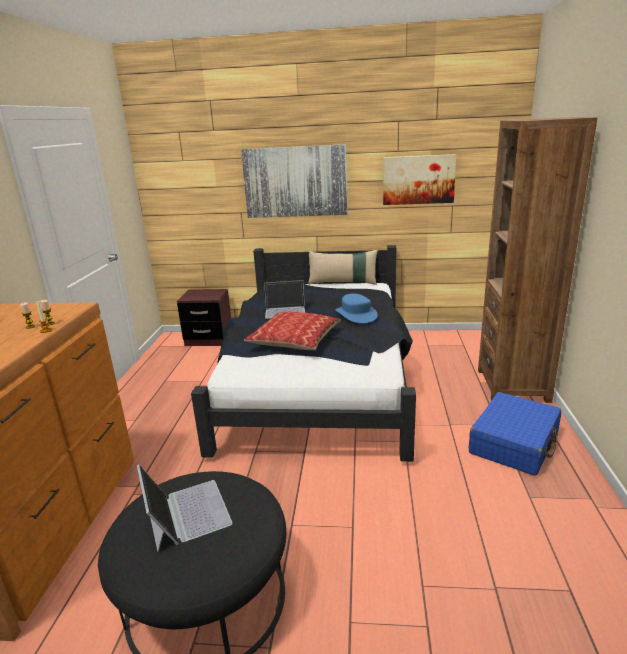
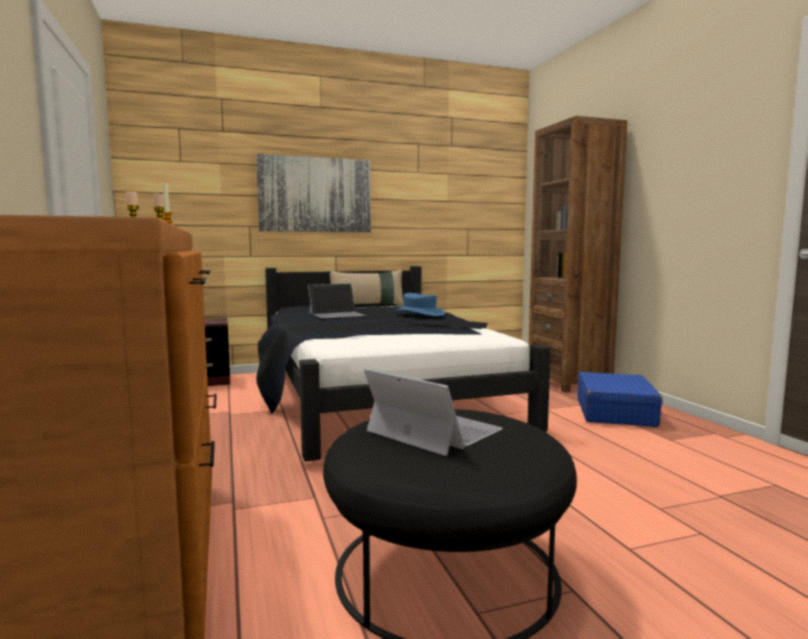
camera: 25 degrees left, 15 degrees down
pillow [244,312,341,350] -> none
picture [383,154,457,205] -> none

